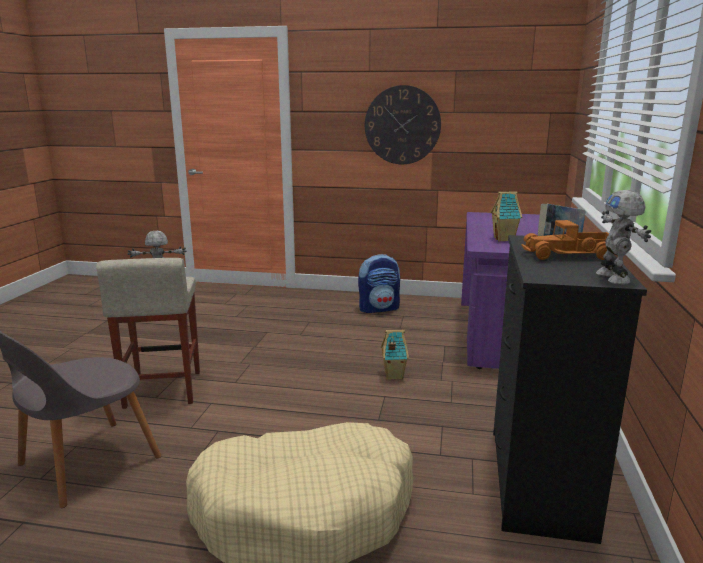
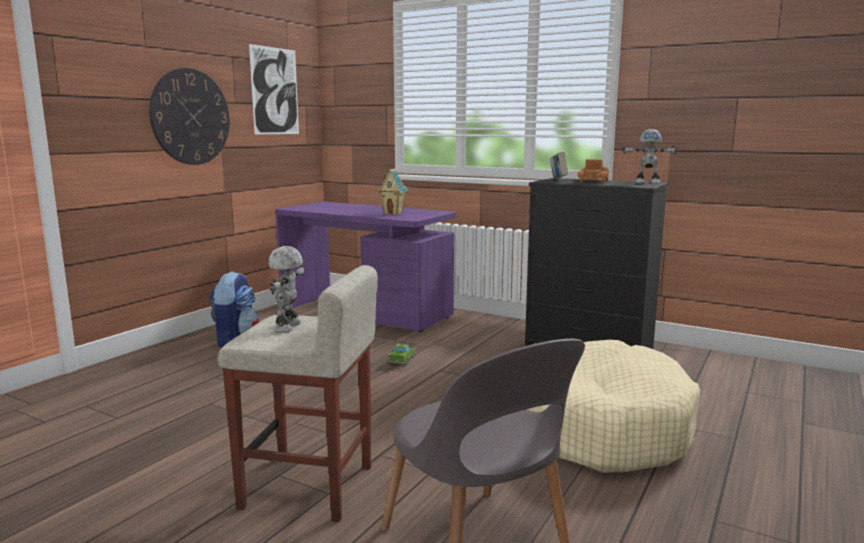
camera: 70 degrees left, 5 degrees down
toy house [381,330,409,379] -> green toy car [388,344,416,365]
none -> picture [249,44,299,134]

